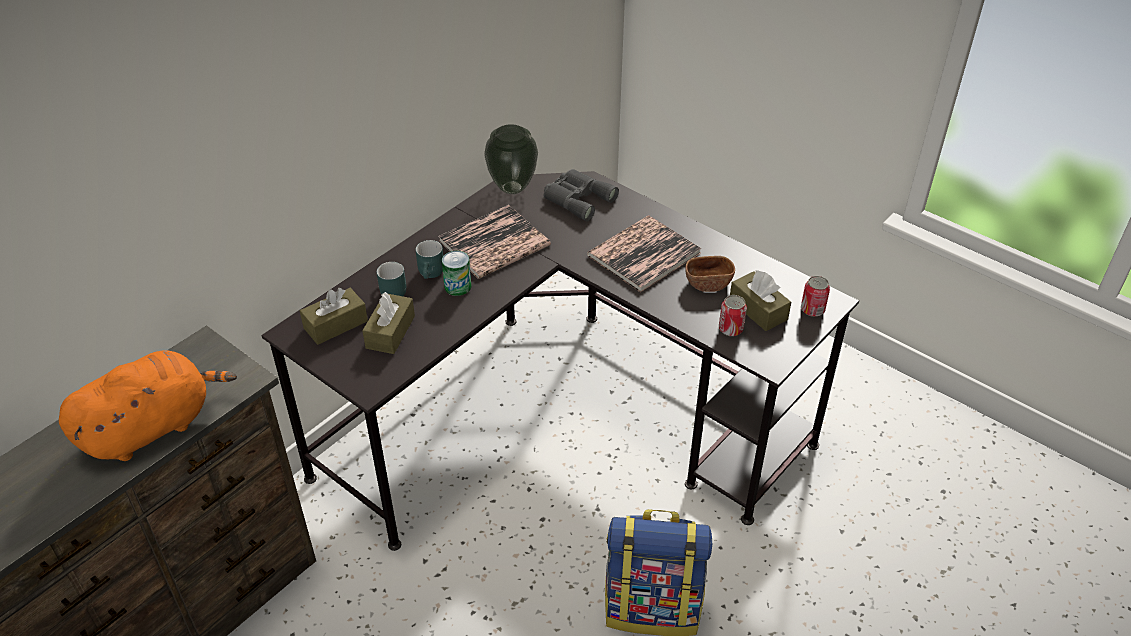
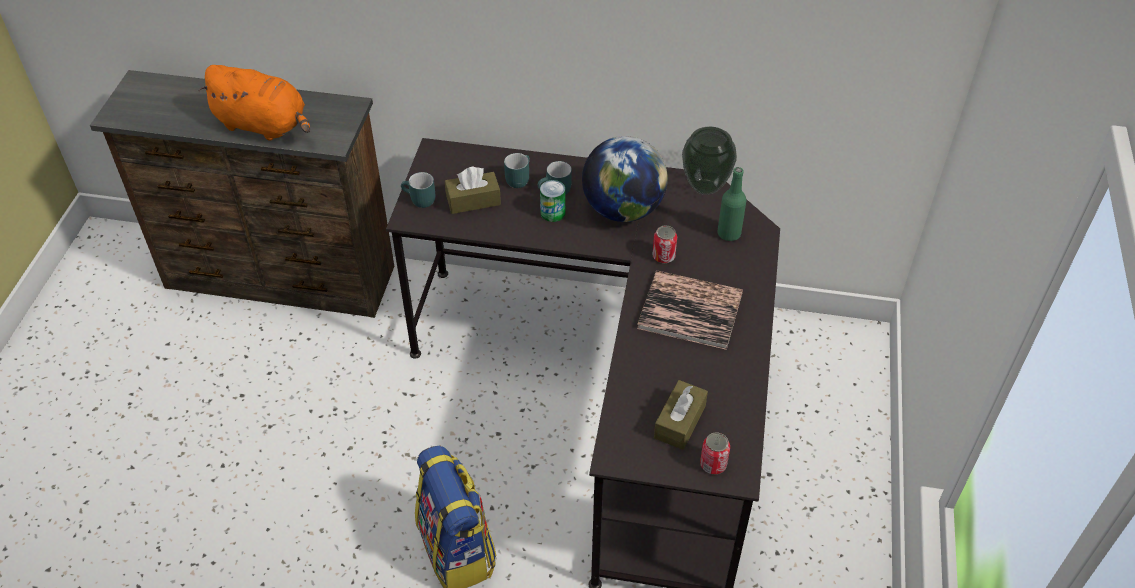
camera: 60 degrees right, 5 degrees up
brown tissue box [300,288,368,345] -> none
book [438,205,551,279] -> globe [582,136,668,222]
grey binoculars [543,169,619,221] -> green bottle [717,167,747,241]
brown bowl [685,256,735,292] -> none
can [719,295,747,336] -> can moved to [652,225,677,263]
none -> turquoise mug [401,172,435,208]

